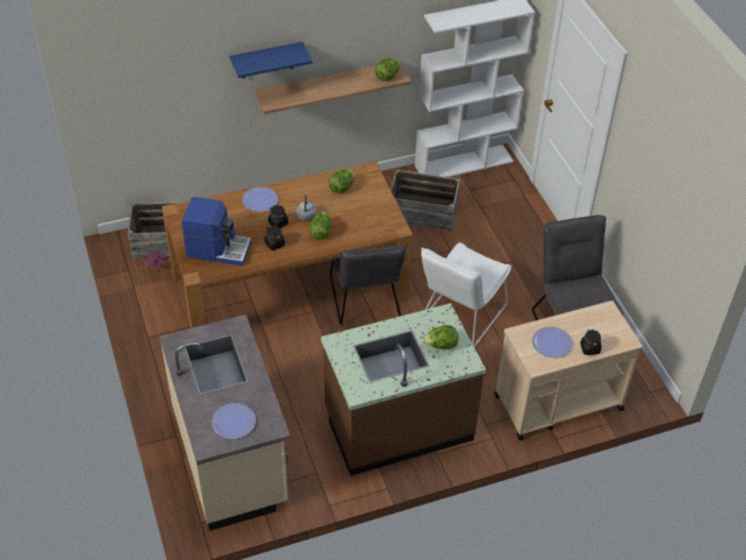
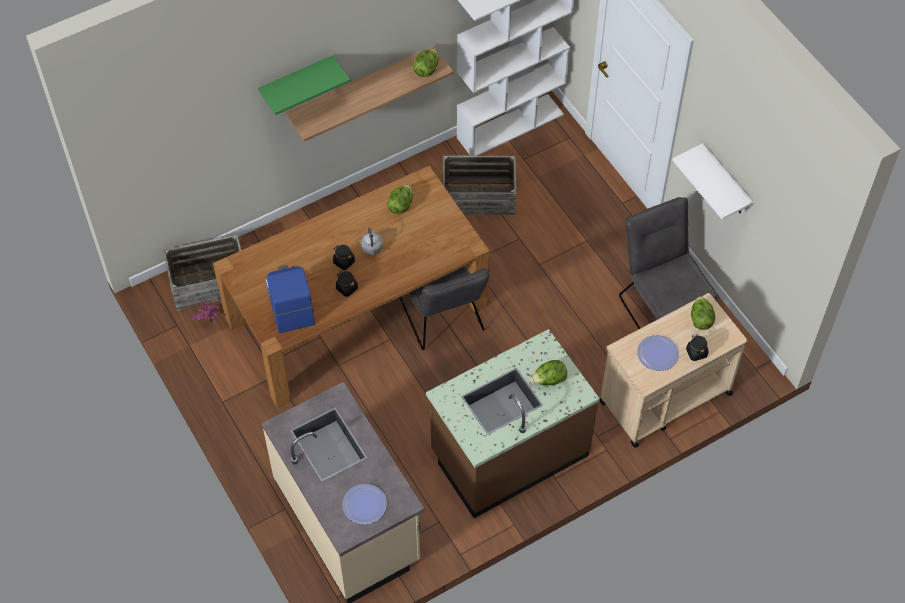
camera: 10 degrees left, 10 degrees up
coffee machine [182,197,252,266] -> coffee machine turned 105 degrees counterclockwise [265,265,315,333]
blue shelf [230,42,313,78] -> green shelf [258,55,350,115]
plate [242,187,279,212] -> none
lettuce [310,212,332,240] -> lettuce moved to [691,296,715,330]
white chair [421,242,511,347] -> none
none -> white shelf [672,143,753,220]

